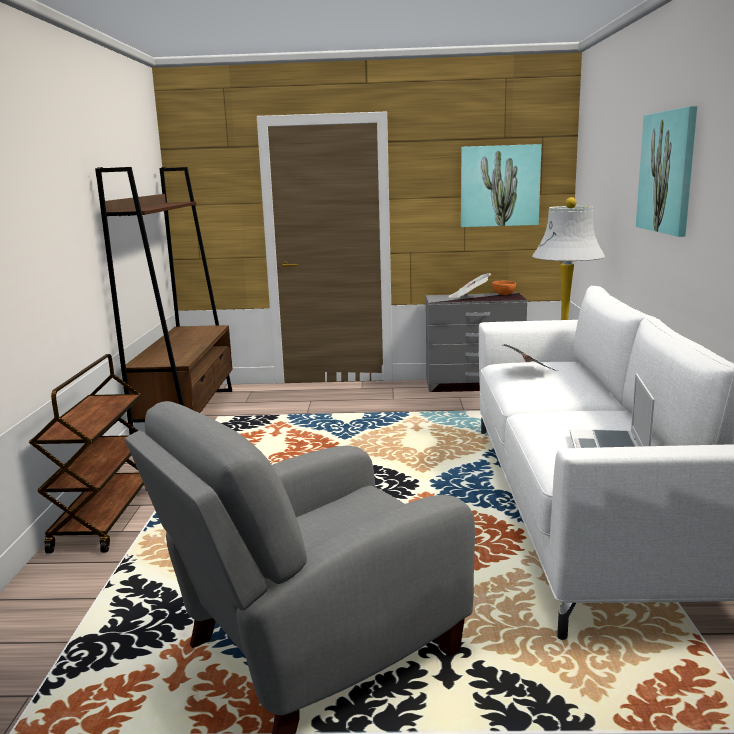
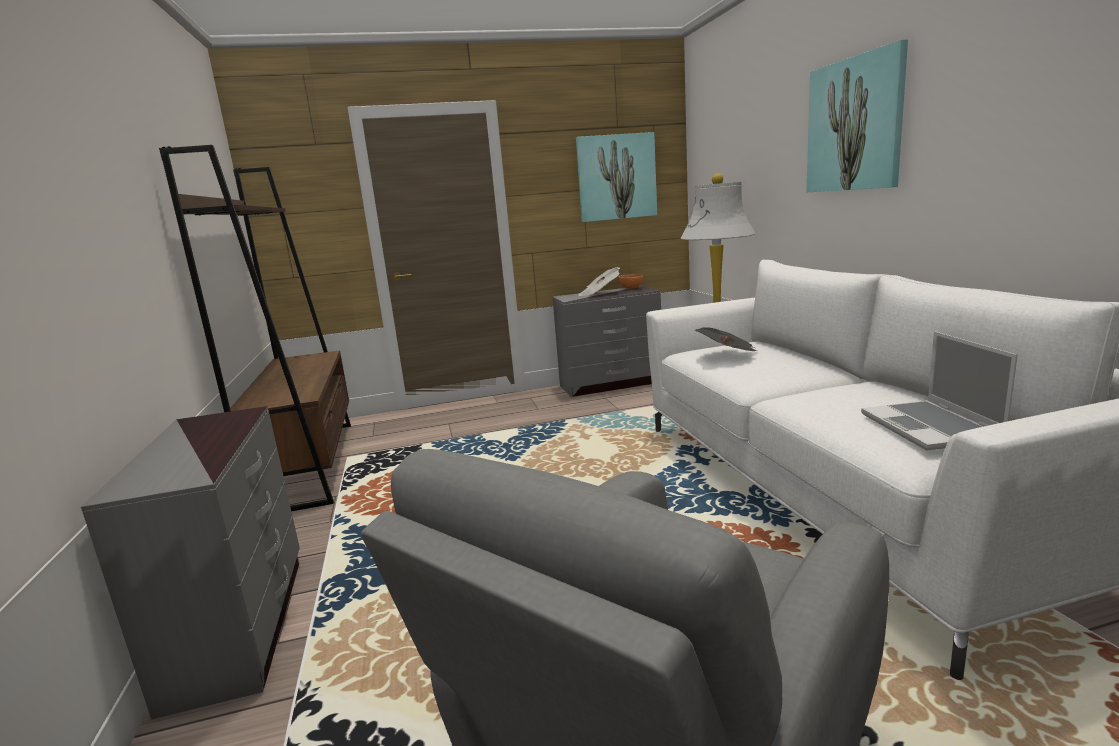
camera: 15 degrees left, 0 degrees up
brown cart [29,354,147,554] -> grey dresser [81,406,300,719]

